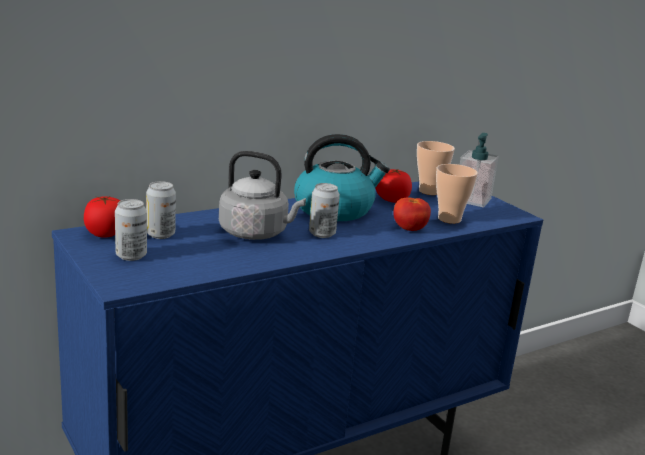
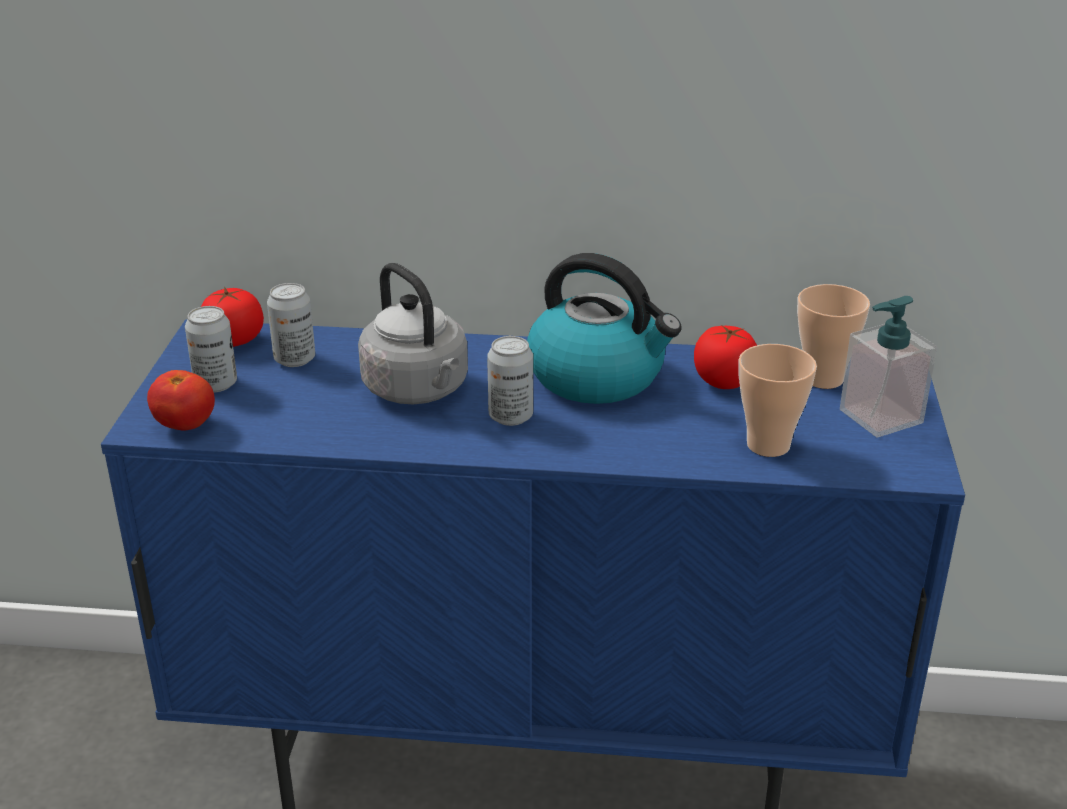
camera: 40 degrees right, 10 degrees up
tomato [393,197,431,231] -> tomato moved to [147,370,215,431]

